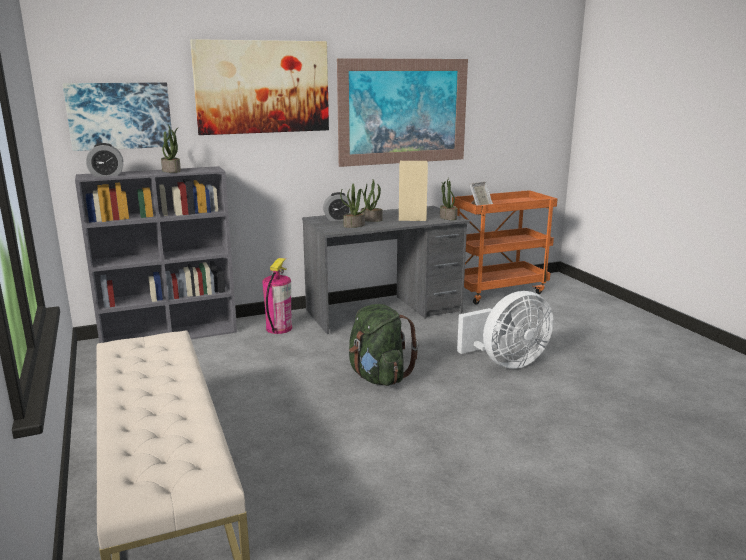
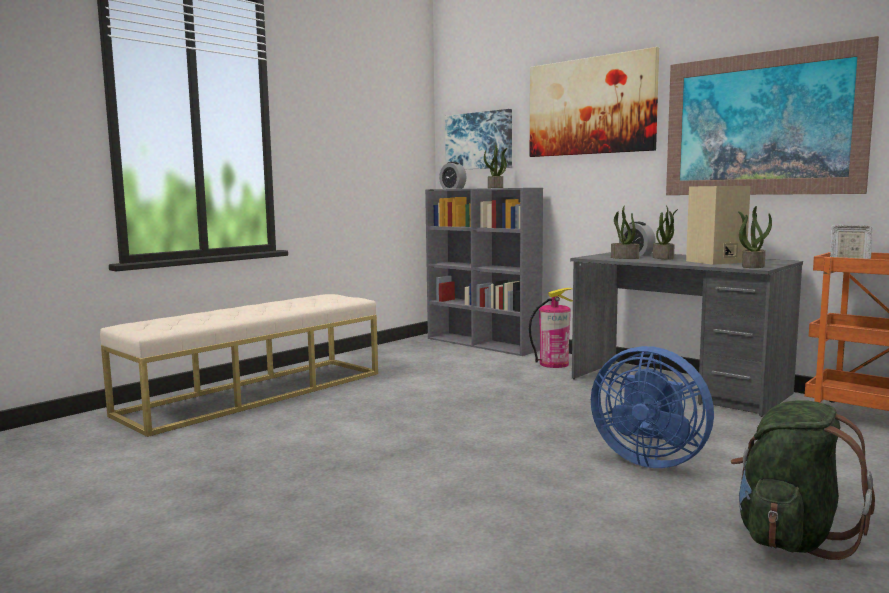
camera: 65 degrees right, 10 degrees down
green backpack [349,304,419,386] -> green backpack moved to [731,400,875,560]
white fan [457,291,553,369] -> blue fan [591,346,714,468]

